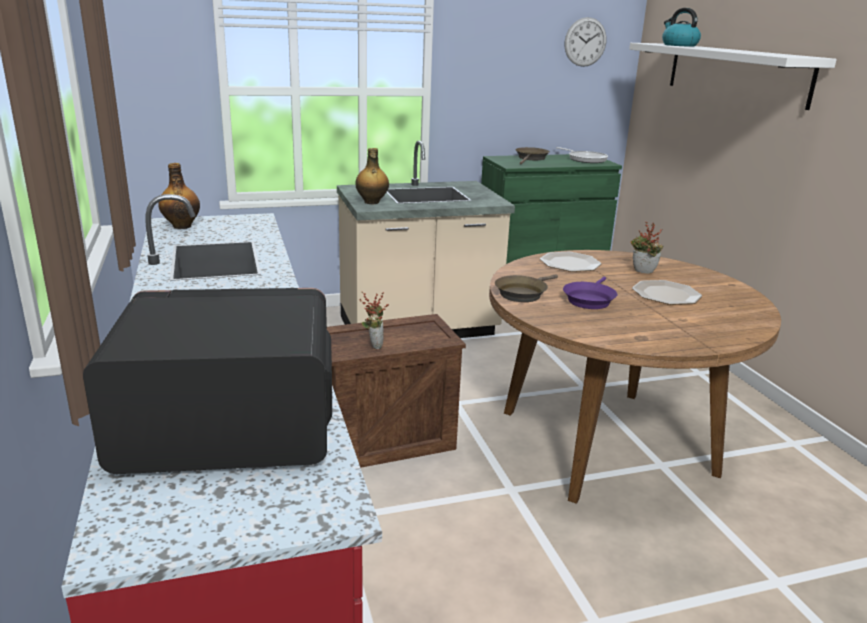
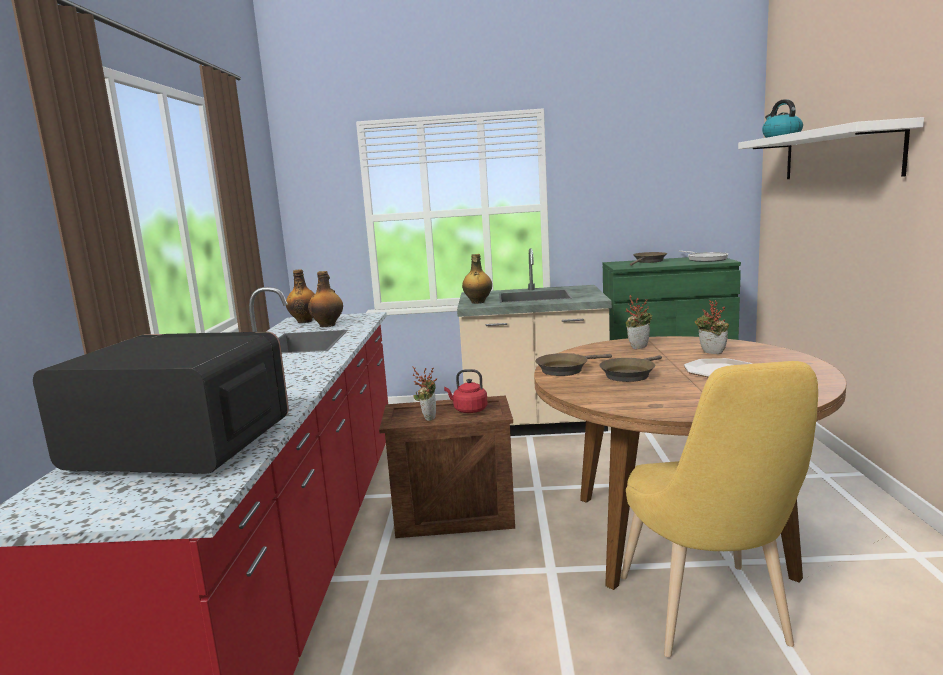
camera: 20 degrees right, 10 degrees down
plate [540,252,601,272] -> potted plant [626,295,652,349]
purple frying pan [563,277,618,309] -> brown frying pan [599,355,662,382]
wall clock [565,17,606,67] -> none
none -> bottle [308,271,343,327]
none -> red kettle [444,369,488,413]
none -> yellow chair [621,361,818,657]

